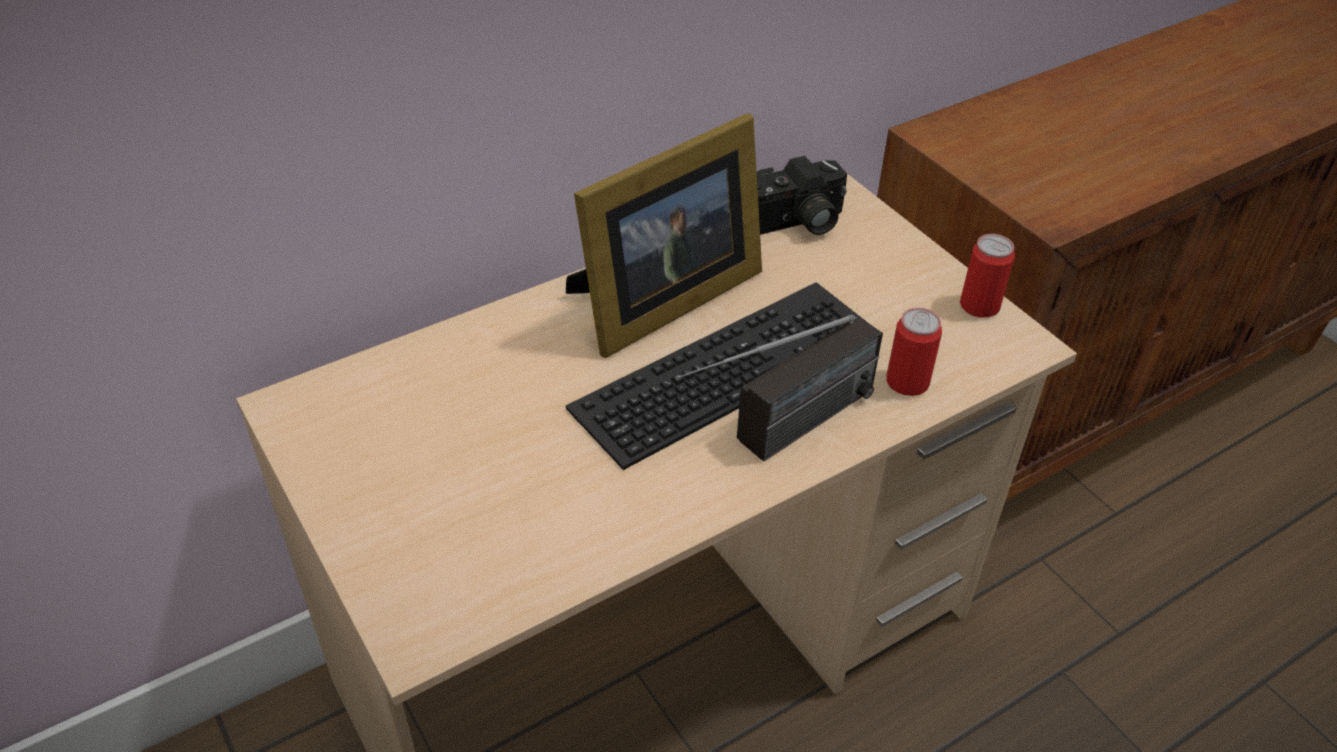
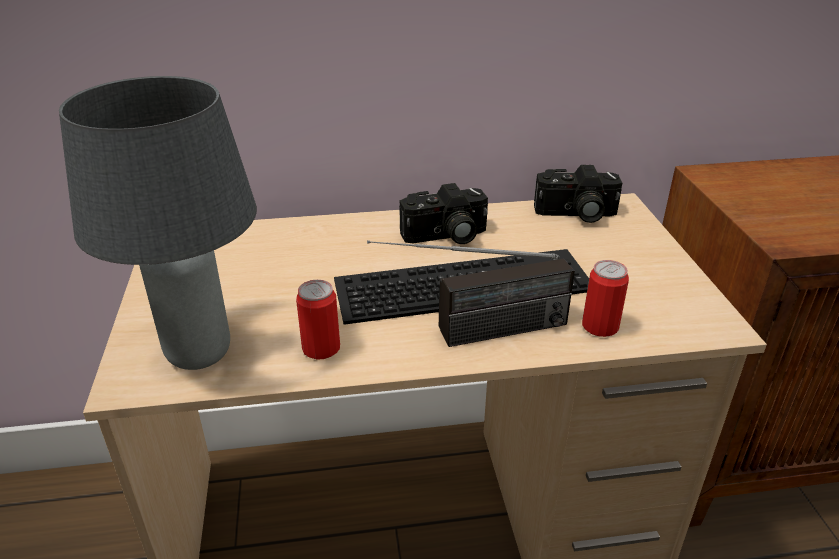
camera: 25 degrees right, 10 degrees down
picture frame [566,113,762,358] -> camera [399,183,488,244]
can [960,234,1015,318] -> can moved to [296,280,340,359]
none -> grey table lamp [59,76,257,370]

